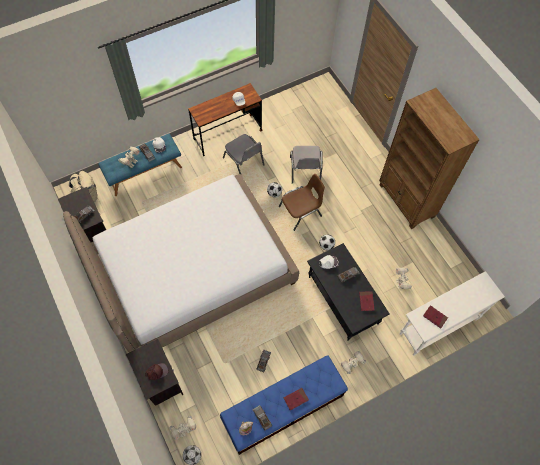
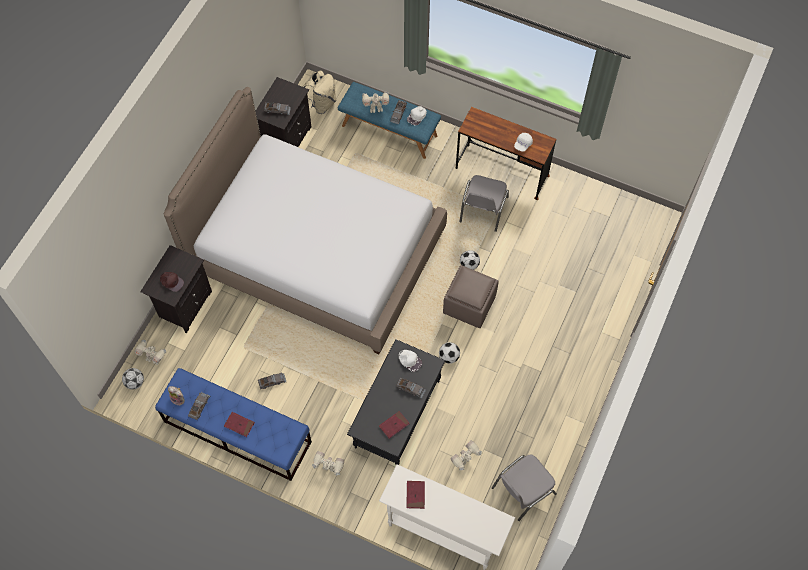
camera: 55 degrees right, 0 degrees up
brown chair [279,174,325,231] -> brown ottoman [443,265,499,328]
grey chair [290,146,323,184] -> grey chair moved to [492,454,557,521]
brown bookcase [379,88,480,229] -> none

